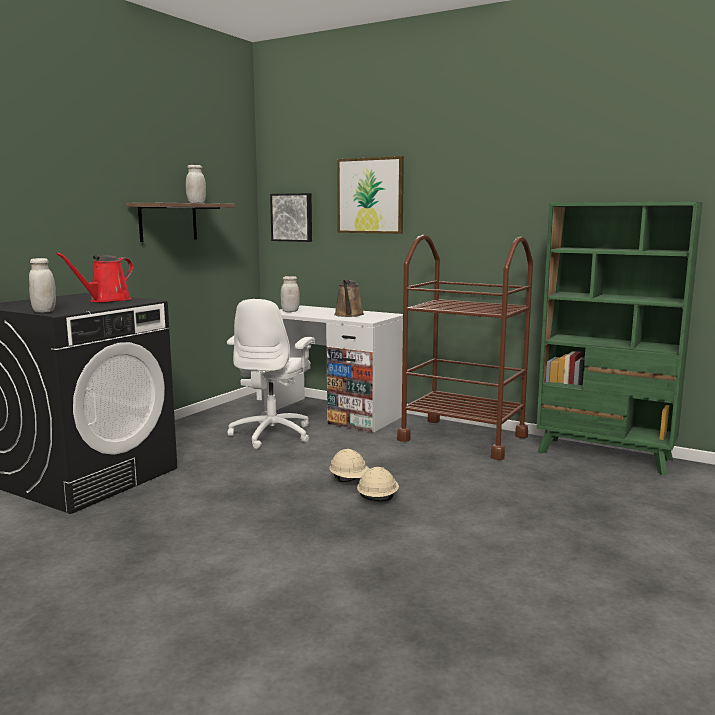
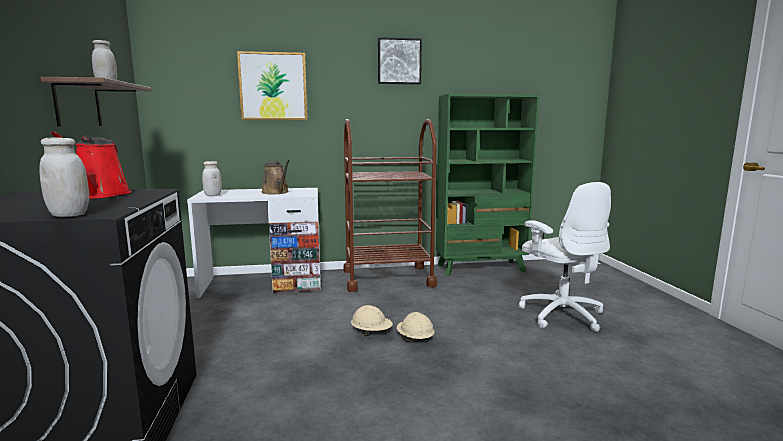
camera: 40 degrees left, 0 degrees up
white office chair [227,299,315,449] -> white office chair moved to [518,182,611,332]
picture [270,193,312,242] -> picture moved to [378,37,422,84]

